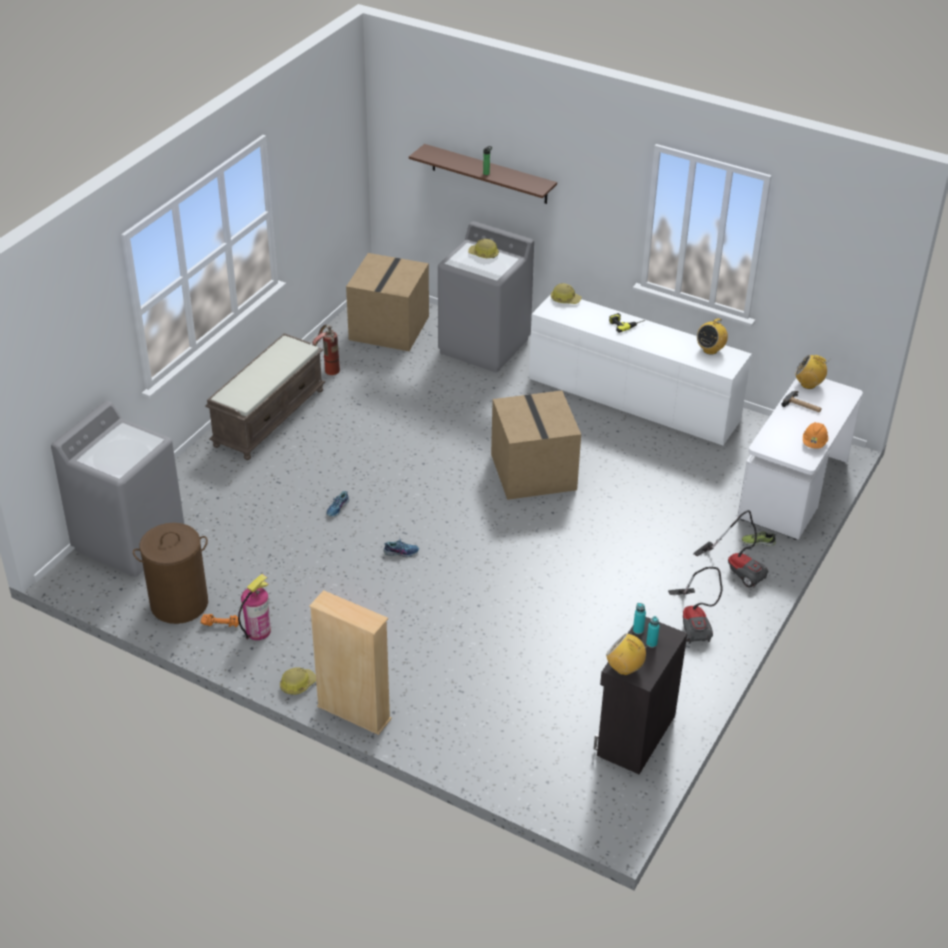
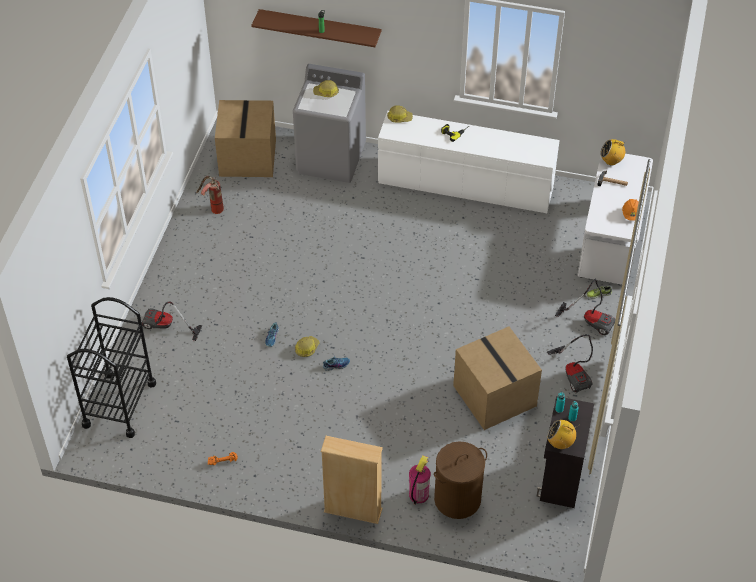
camera: 15 degrees left, 10 degrees up
grey washing machine [51,401,184,577] -> black cart [67,297,156,438]
brown laundry basket [133,523,208,624] -> brown laundry basket moved to [434,442,487,519]
brown bench [205,333,325,460] -> none
fire extinguisher [238,574,271,640] -> fire extinguisher moved to [409,455,431,505]
hard hat [280,667,316,695] -> hard hat moved to [295,336,319,357]
cardboard box [491,390,581,500] -> cardboard box moved to [453,326,542,430]
radio [697,318,728,355] -> none
none -> vacuum cleaner [142,301,203,341]

